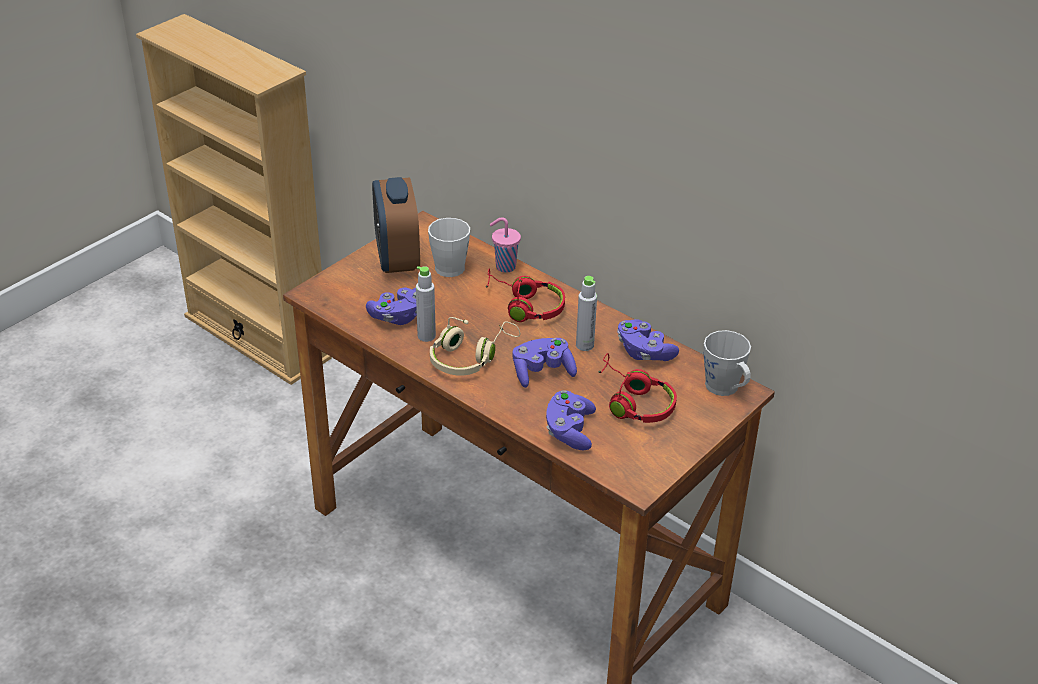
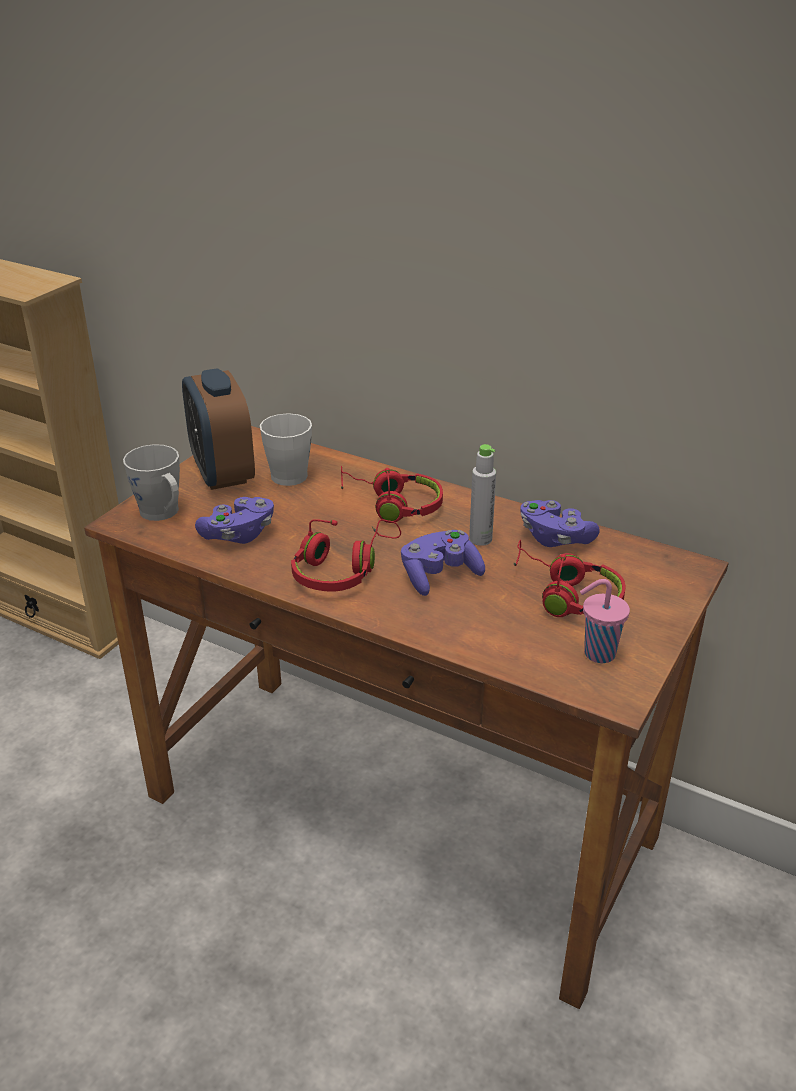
camera: 10 degrees left, 5 degrees down
grey bottle [416,266,436,342] -> none
beige headphones [430,317,520,376] -> red headphones [291,519,401,591]
pink cup [490,218,521,273] -> pink cup moved to [580,579,630,663]
purple game controller [546,390,596,450] -> none
grey mug [704,330,751,396] -> grey mug moved to [123,444,180,521]

